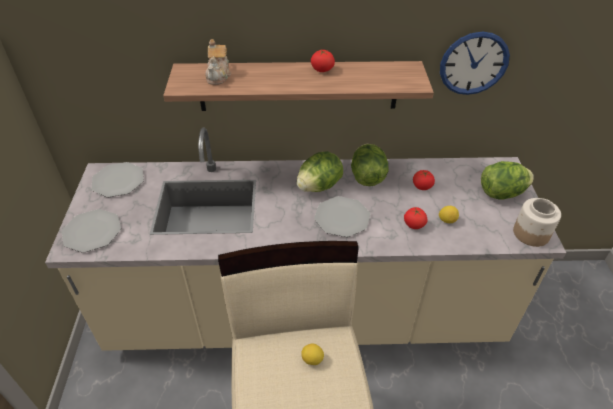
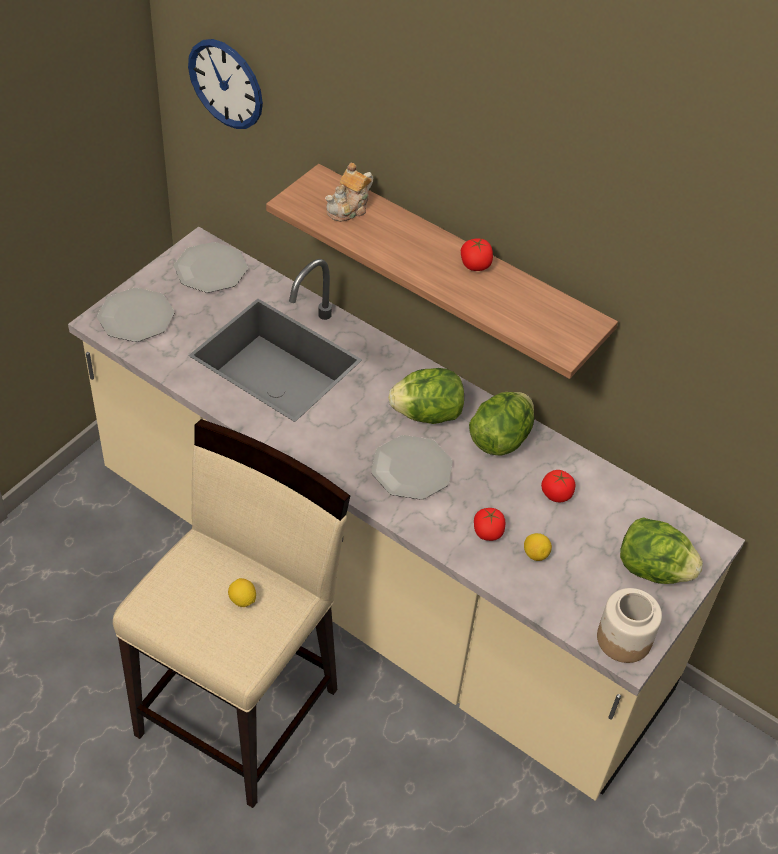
camera: 35 degrees right, 5 degrees up
wall clock [440,31,510,95] -> wall clock moved to [188,39,263,129]

